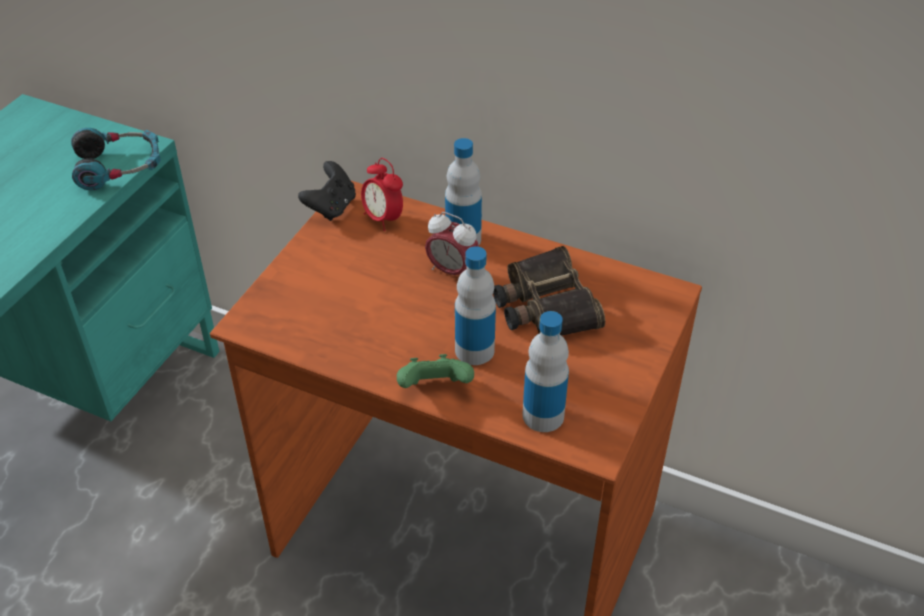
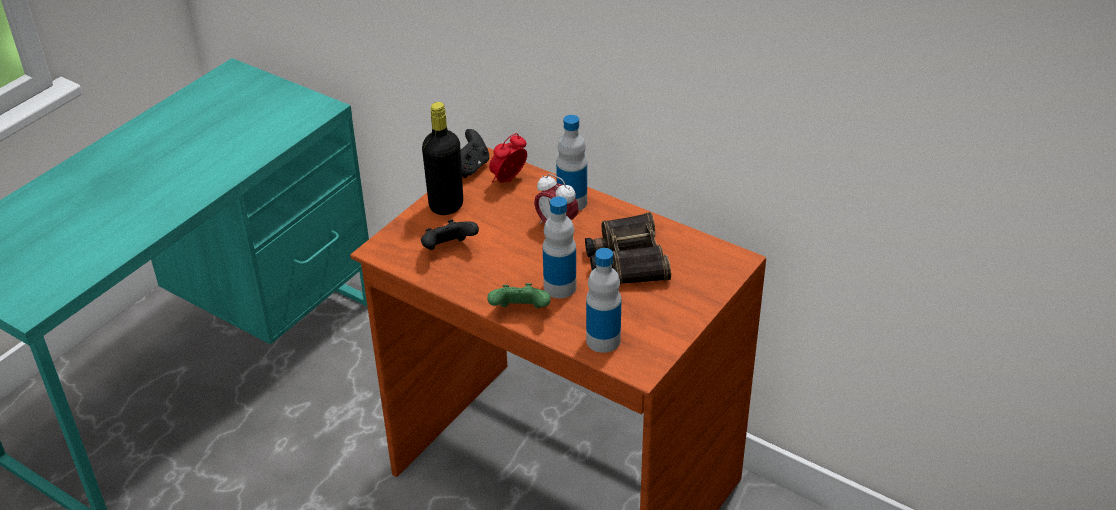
camera: 10 degrees right, 5 degrees down
headphones [71,128,161,190] -> none
alarm clock [361,158,403,231] -> alarm clock turned 75 degrees clockwise [489,133,527,183]
none -> black game controller [421,219,479,250]
none -> black bottle [422,102,463,215]

